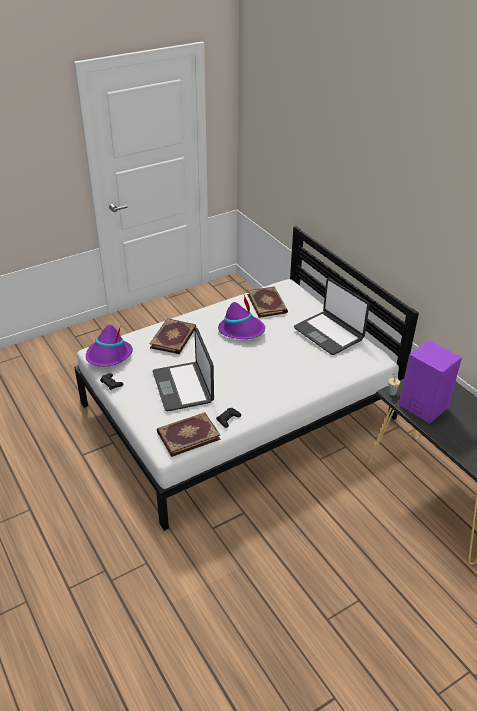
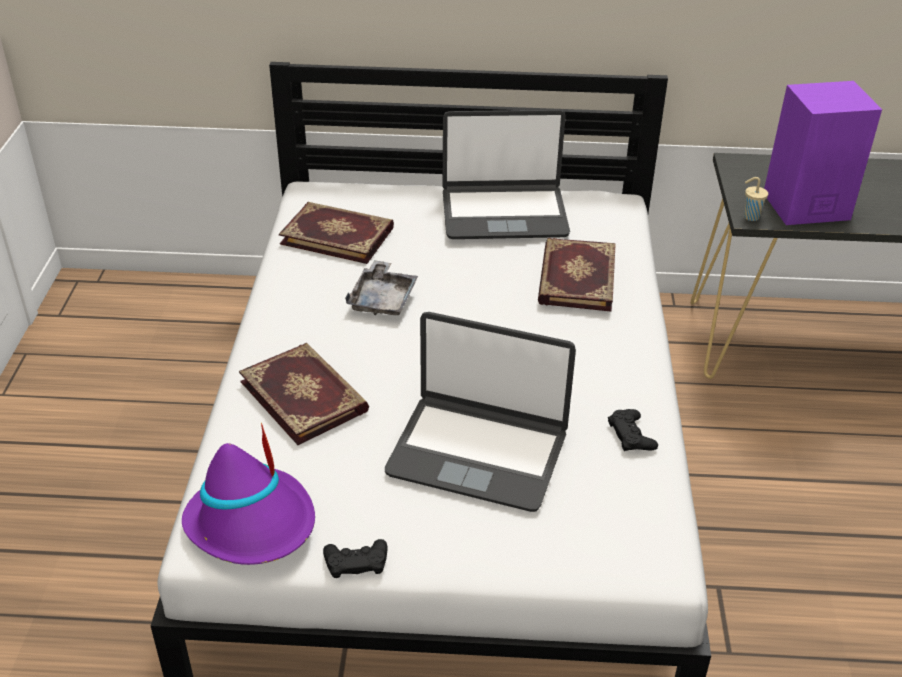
camera: 55 degrees left, 0 degrees up
book [157,412,220,457] -> book moved to [538,238,616,312]
purple hat [218,295,265,339] -> grey tray [345,260,418,315]

